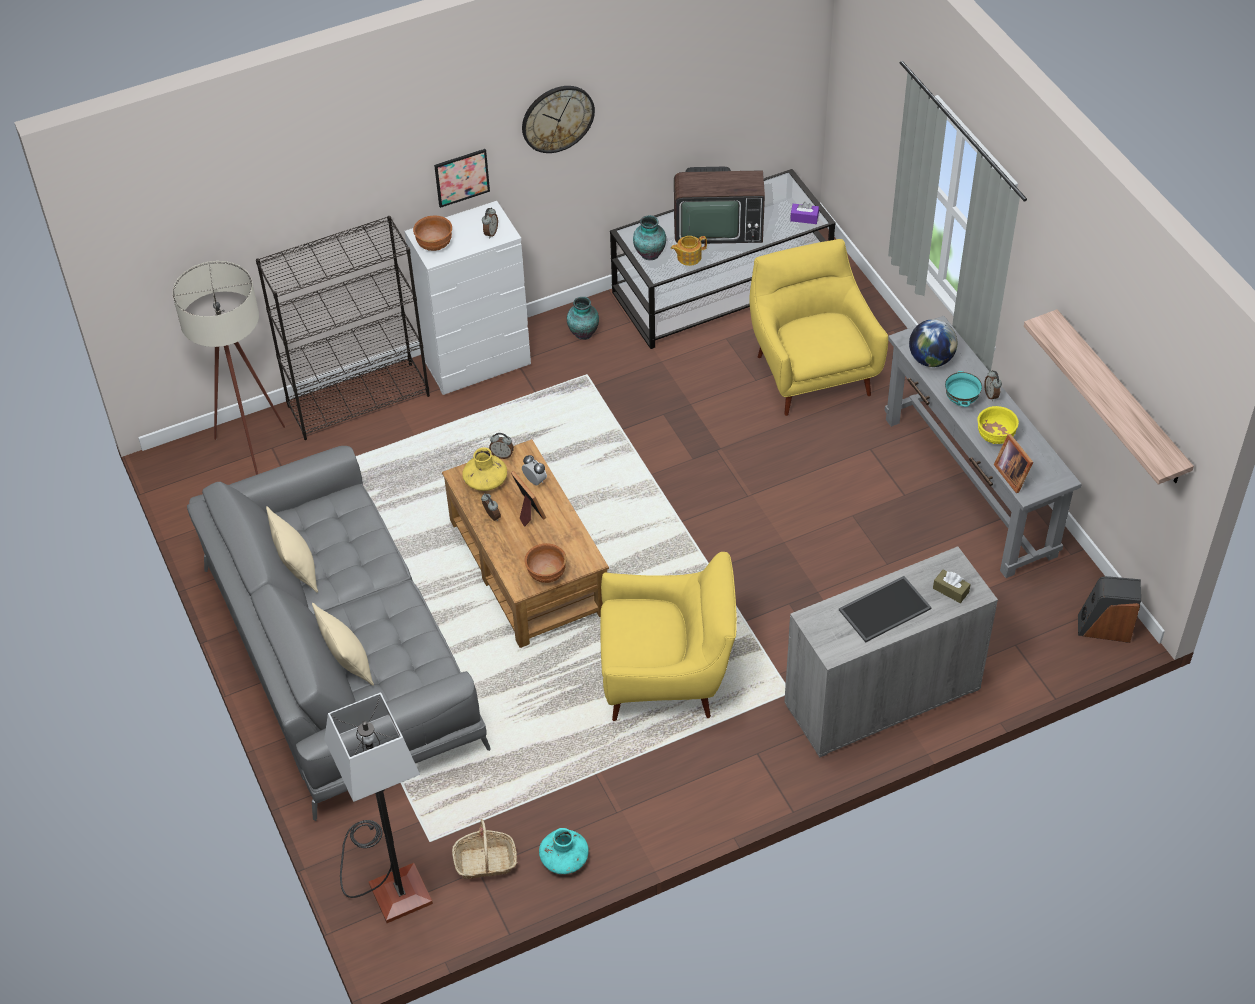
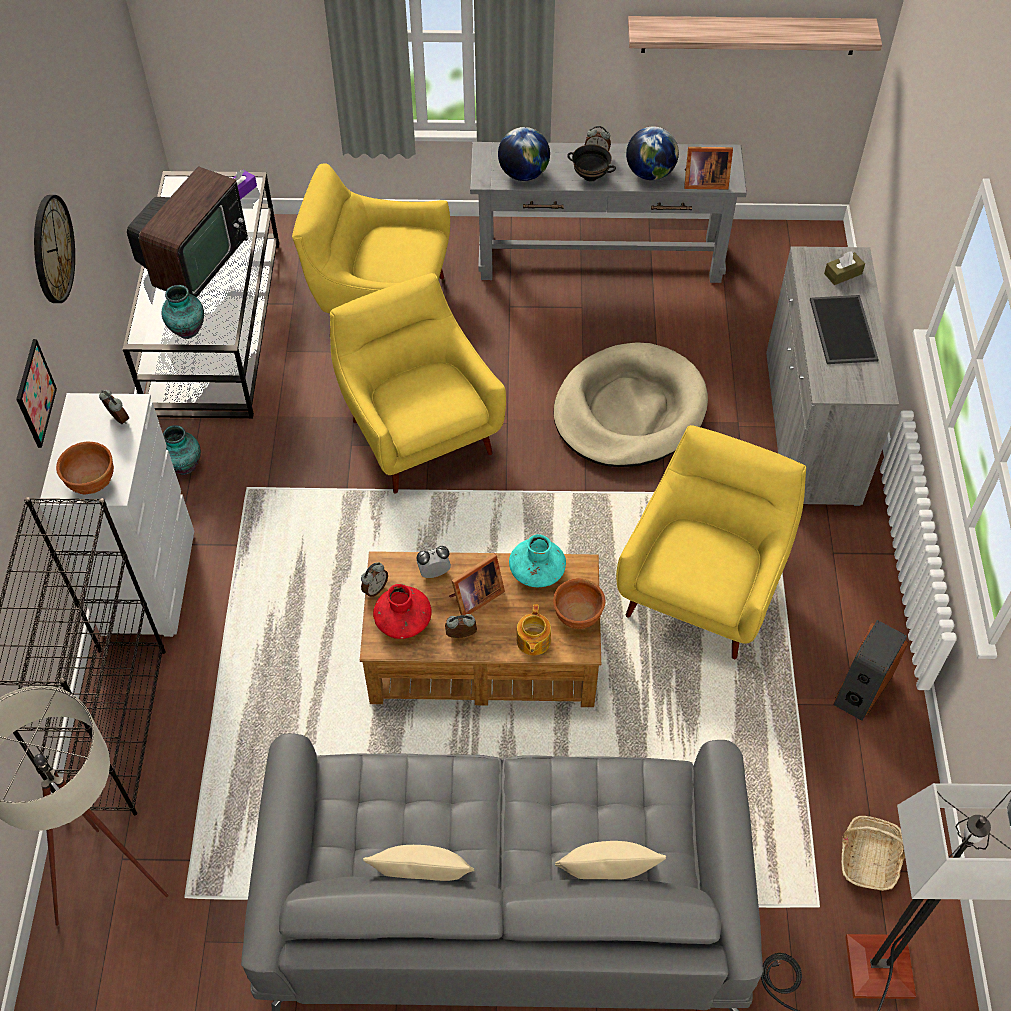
camera: 65 degrees left, 5 degrees up
yellow vase [462,447,507,491] -> red vase [373,584,432,639]
picture frame [511,471,546,527] -> picture frame turned 150 degrees clockwise [449,554,505,615]
turquoise vase [539,828,589,874] -> turquoise vase moved to [509,534,566,587]
teapot [671,236,707,266] -> teapot moved to [517,604,551,656]
turquoise bowl [945,371,982,407] -> black bowl [567,144,616,182]
yellow bowl [977,406,1019,444] -> globe [626,126,679,180]
speaker [1078,576,1141,643] -> speaker moved to [833,620,909,721]
none -> yellow armchair [330,273,506,493]
none -> beige dog bed [553,342,708,467]

